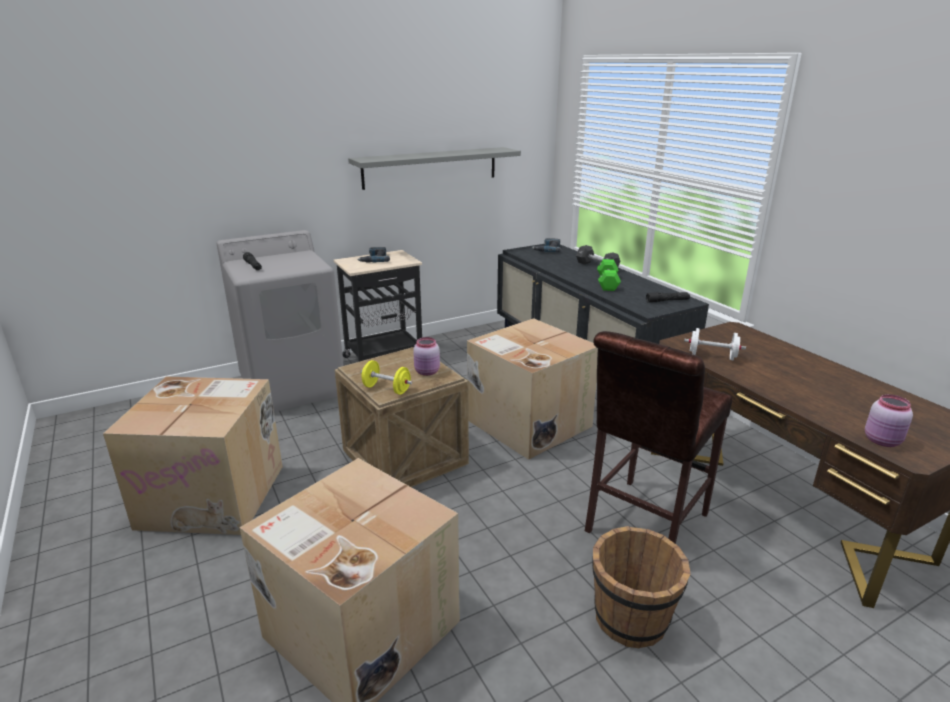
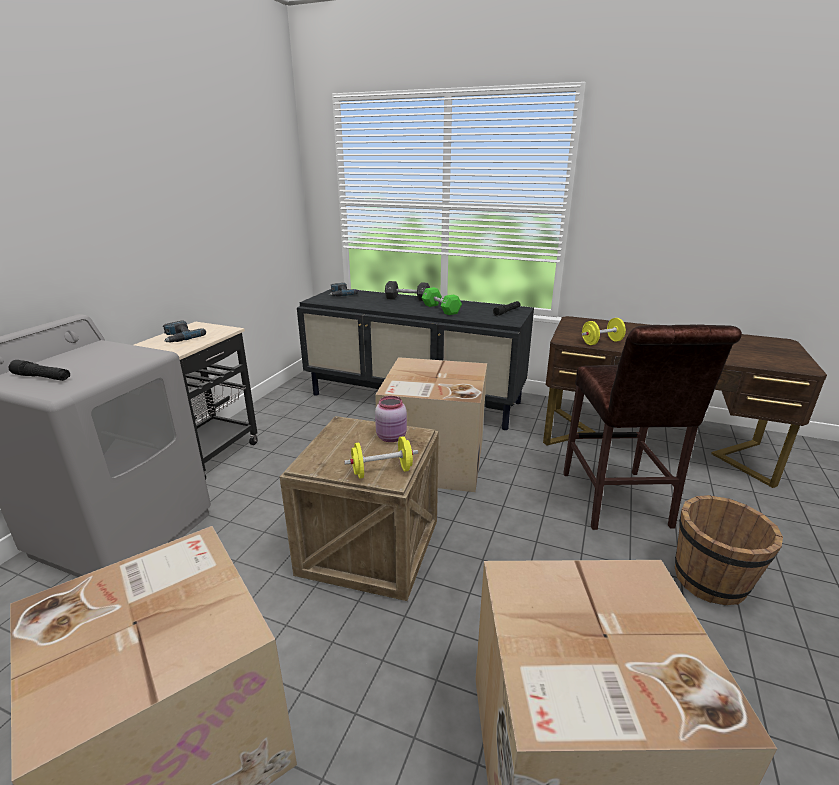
camera: 40 degrees left, 0 degrees up
grey shelf [348,147,521,190] -> none
white dumbbell [684,328,746,360] -> yellow dumbbell [582,318,626,345]
pink jar [865,394,913,447] -> none

